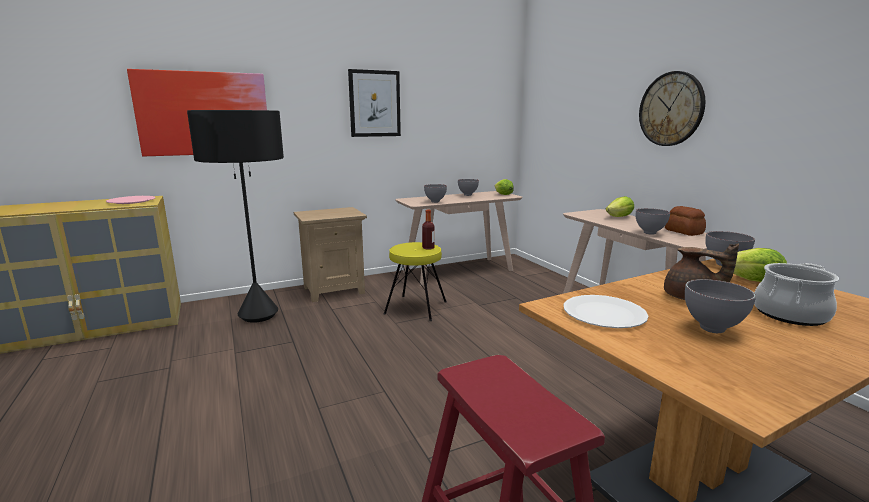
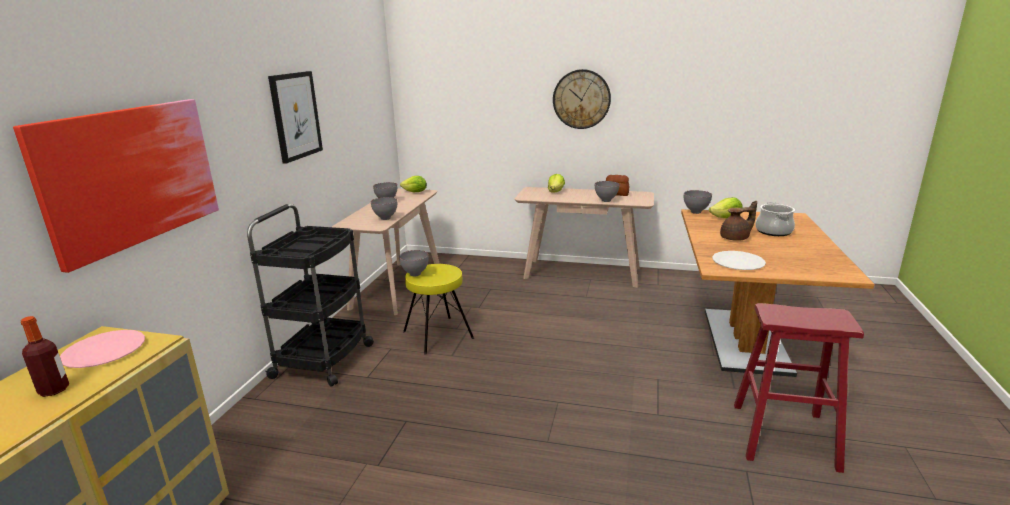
camera: 50 degrees left, 5 degrees up
black floor lamp [187,110,284,323] -> none
beige nightstand [294,207,367,302] -> black cart [247,204,374,387]
bottle [422,210,435,250] -> bottle moved to [21,316,69,397]
grey bowl [685,279,756,333] -> grey bowl moved to [399,250,429,276]

